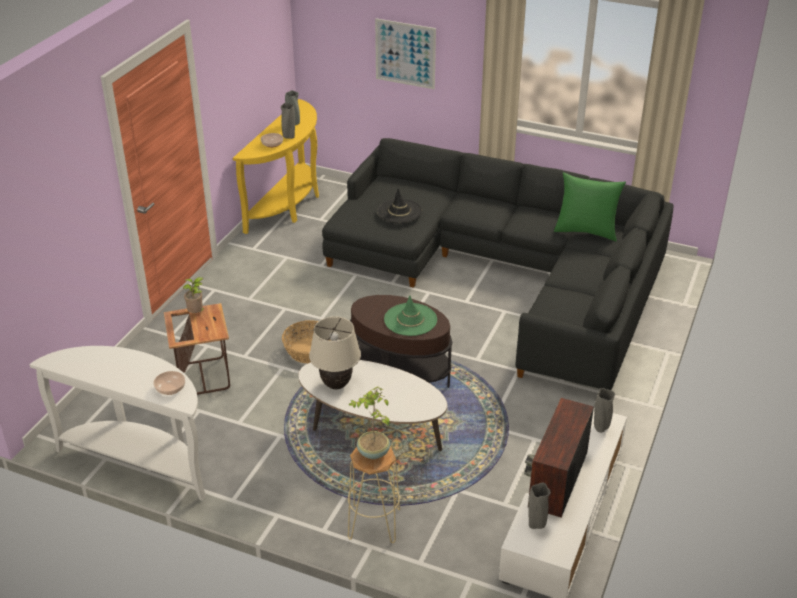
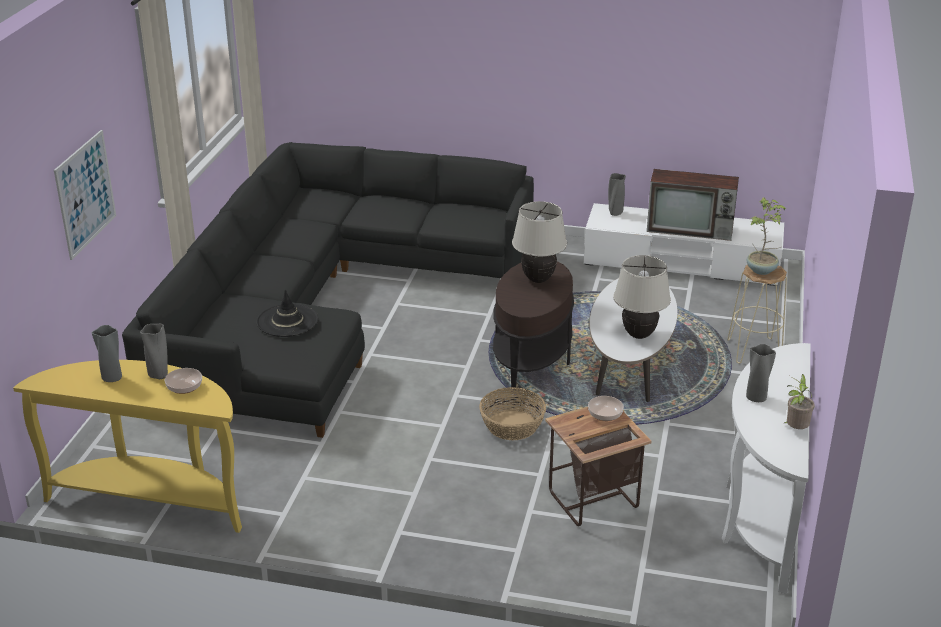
camera: 100 degrees left, 5 degrees down
bowl [154,371,185,395] -> bowl moved to [588,396,624,421]
potted plant [183,277,204,313] -> potted plant moved to [784,374,814,429]
green hat [384,295,437,336] -> beige table lamp [512,201,567,283]
grey vase [528,483,551,529] -> grey vase moved to [746,344,776,402]
green pillow [554,172,626,241] -> none

